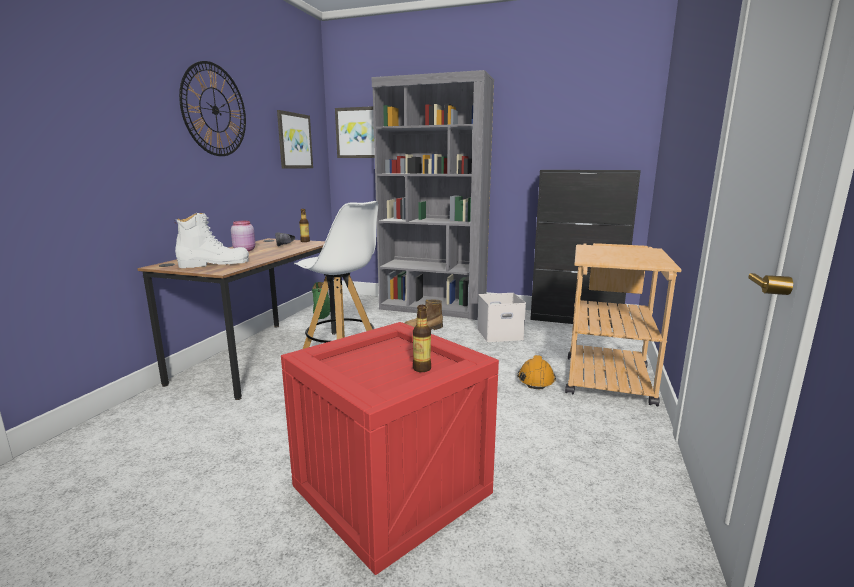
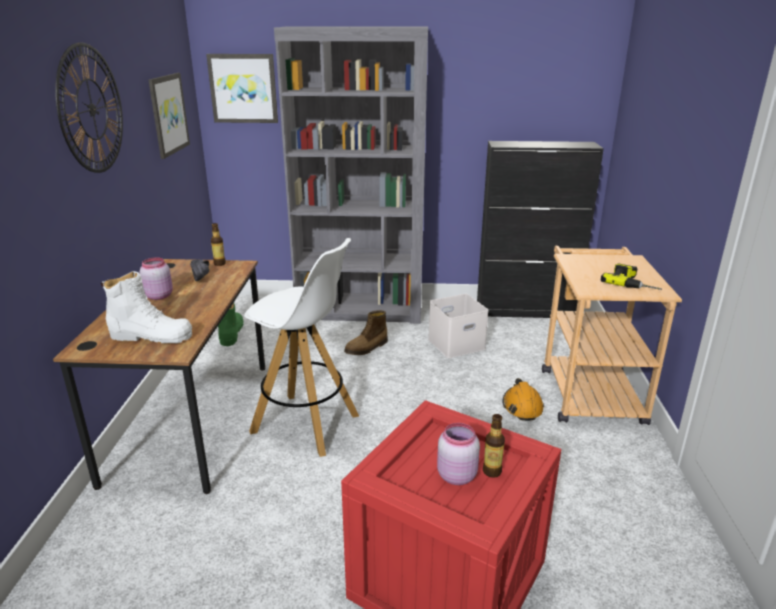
camera: 15 degrees left, 10 degrees up
white boot [174,213,249,268] -> white boot turned 45 degrees clockwise [101,271,192,343]
none -> pink jar [437,423,480,485]
none -> power drill [601,263,662,290]

